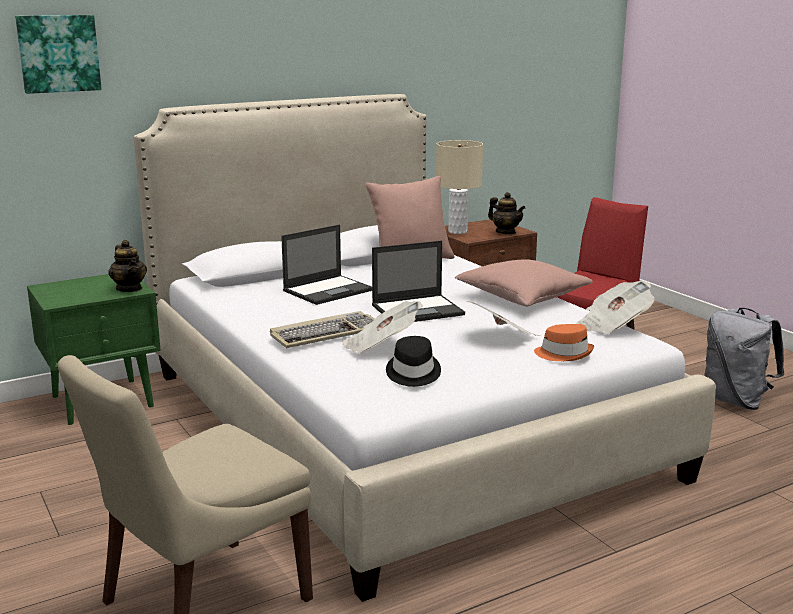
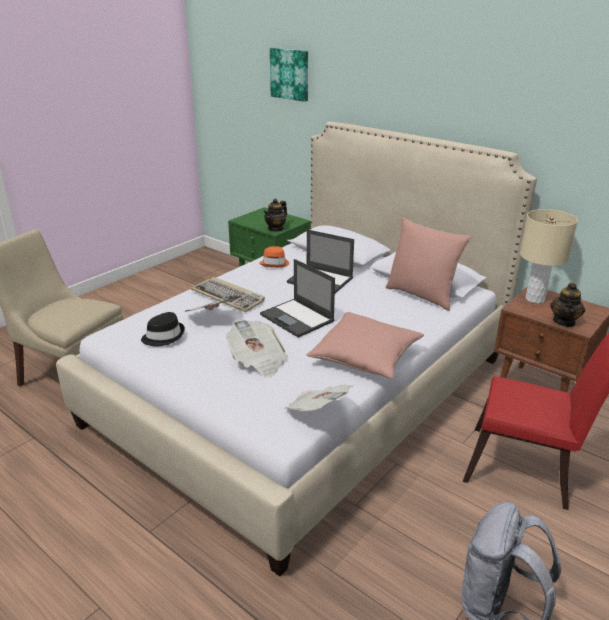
camera: 70 degrees right, 10 degrees up
orange hat [534,324,594,361] -> orange hat moved to [259,246,290,268]

